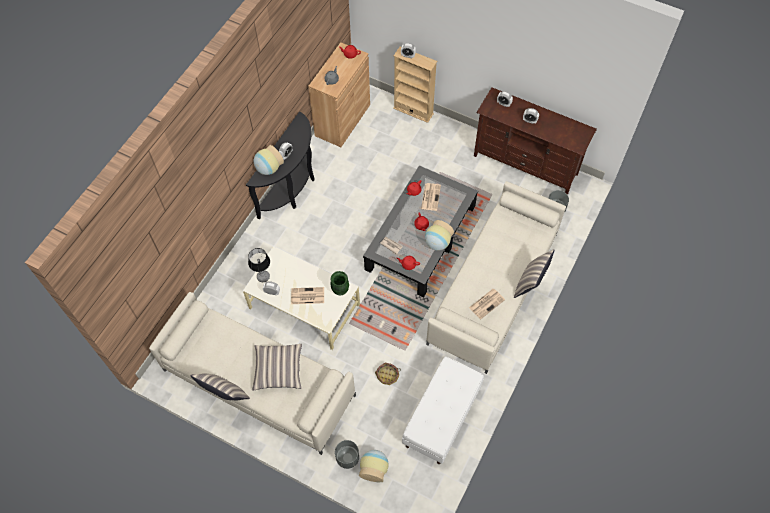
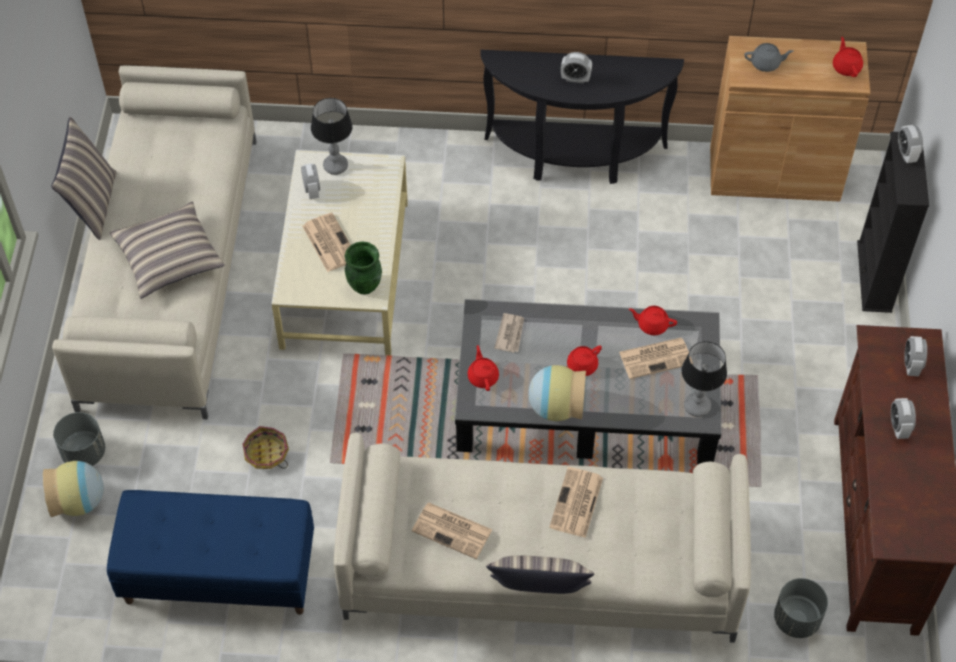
camera: 65 degrees right, 5 degrees down
vase [254,145,284,175] -> none
beige bookcase [393,47,437,123] -> black bookcase [857,131,929,313]
white bench [402,357,484,464] -> blue bench [107,490,314,615]
none -> newspaper [549,467,603,538]
none -> table lamp [681,341,727,417]

